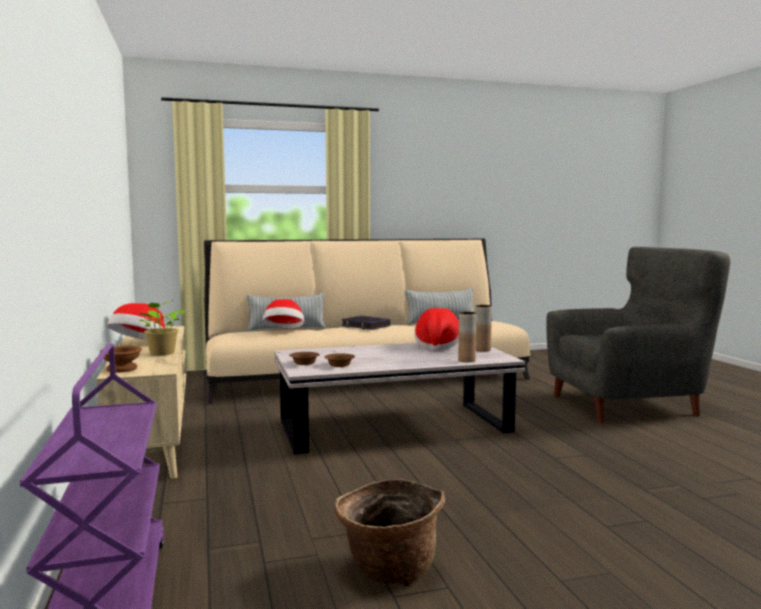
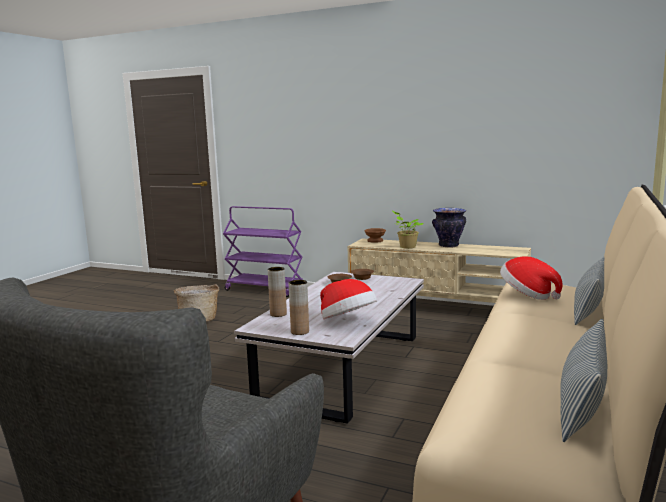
camera: 130 degrees right, 5 degrees up
hat [108,303,165,340] -> vase [432,208,466,248]
book [342,316,391,330] -> none

